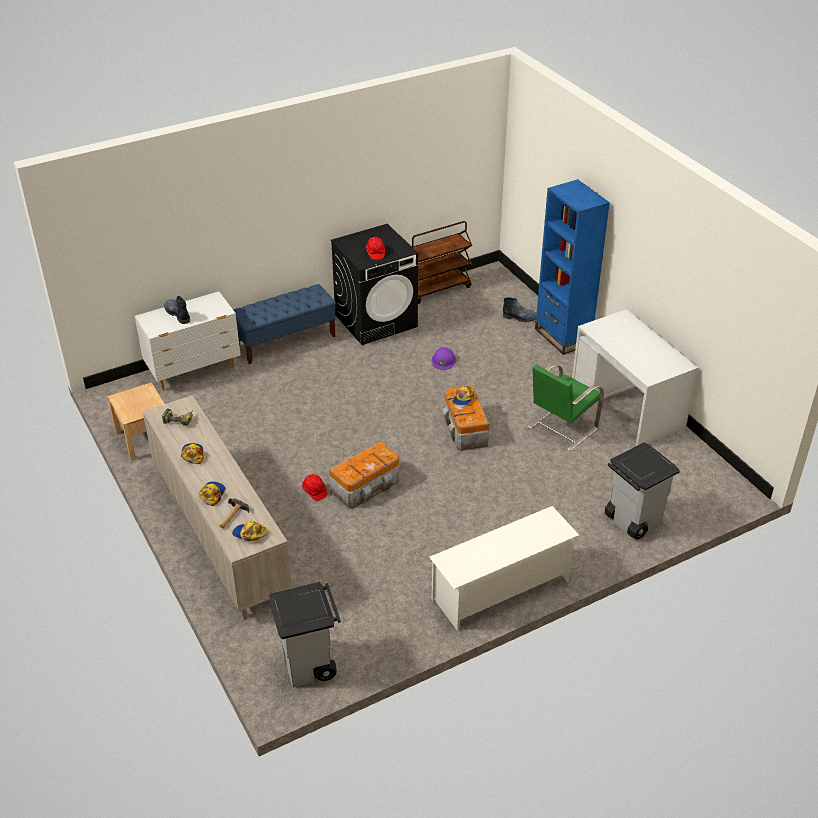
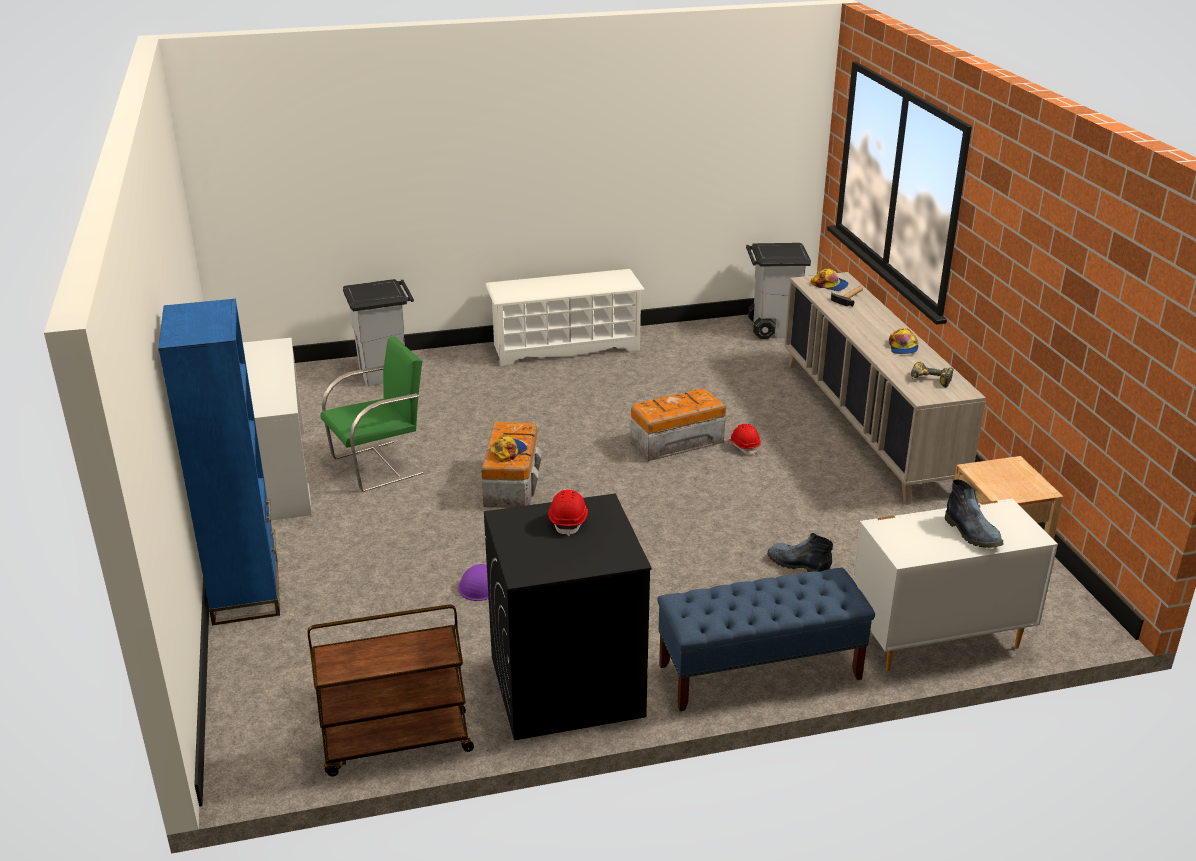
camera: 165 degrees left, 10 degrees down
cap [199,481,226,506] -> none
boot [503,297,537,322] -> boot moved to [767,533,833,572]

